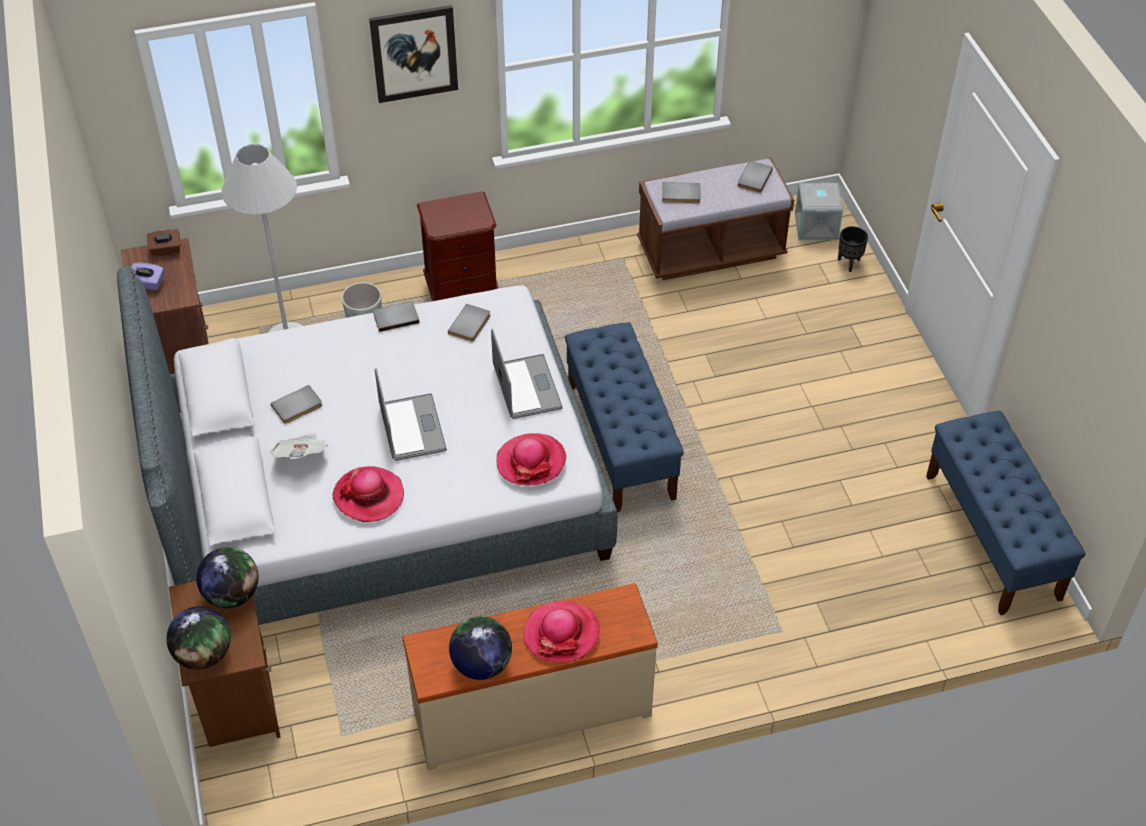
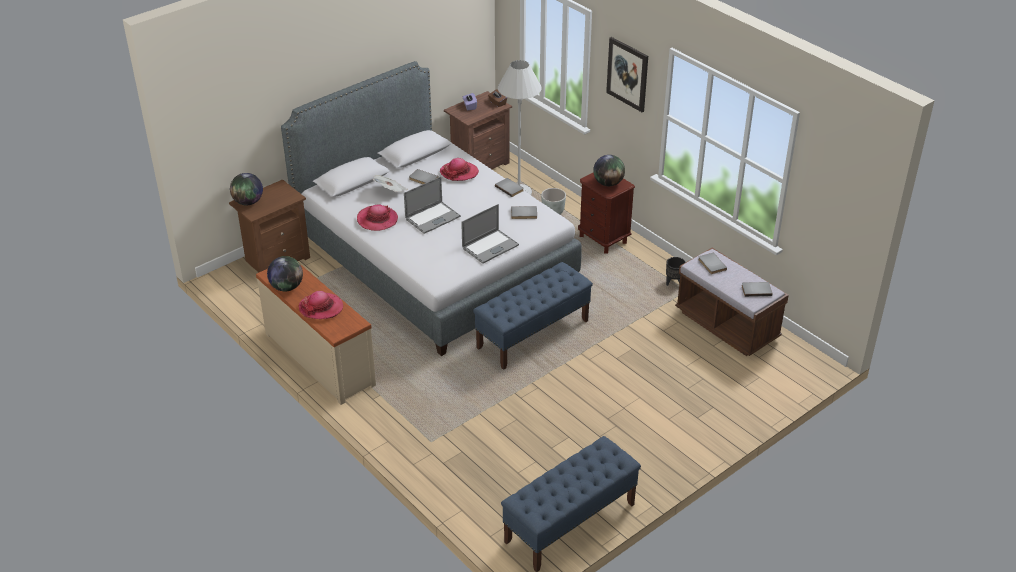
camera: 65 degrees right, 10 degrees down
globe [196,547,259,608] -> globe moved to [593,155,625,186]
hat [497,433,566,486] -> hat moved to [440,158,479,181]
grey storage box [795,181,843,240] -> none
black planter [838,226,868,272] -> black planter moved to [666,257,686,286]

